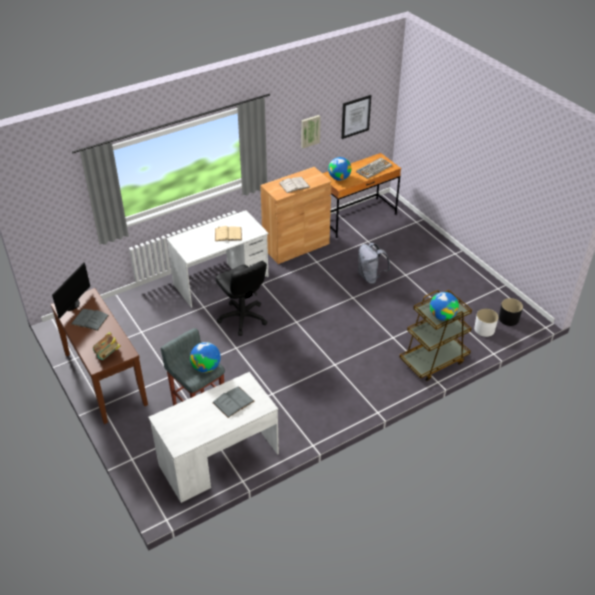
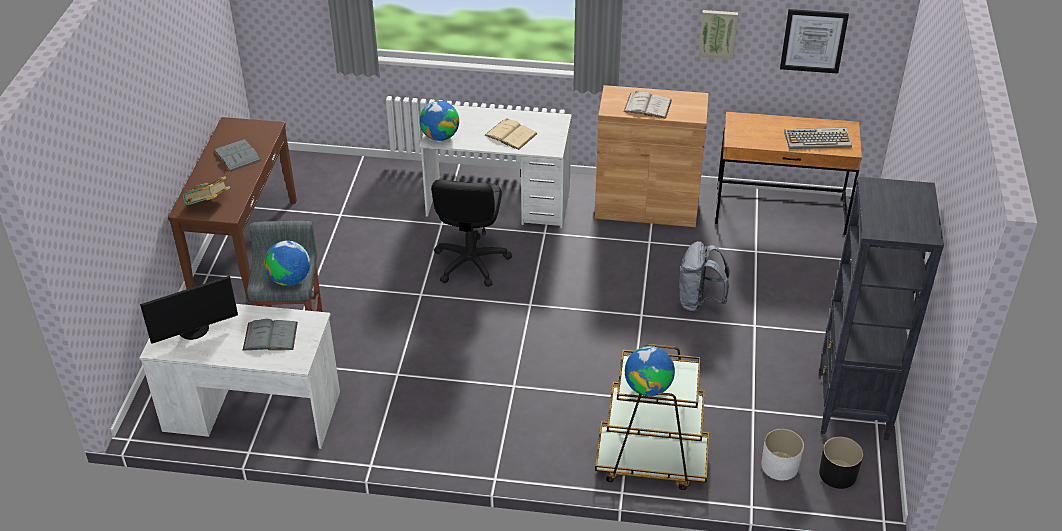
camera: 40 degrees right, 0 degrees up
monitor [52,262,90,319] -> monitor moved to [140,276,238,344]
globe [328,157,351,181] -> globe moved to [419,101,459,141]
none -> black bookcase [819,177,944,441]

